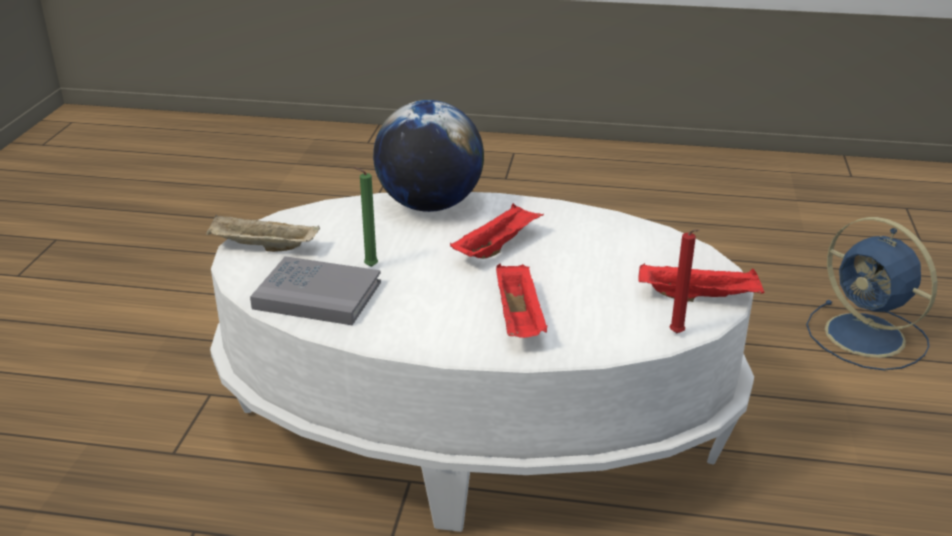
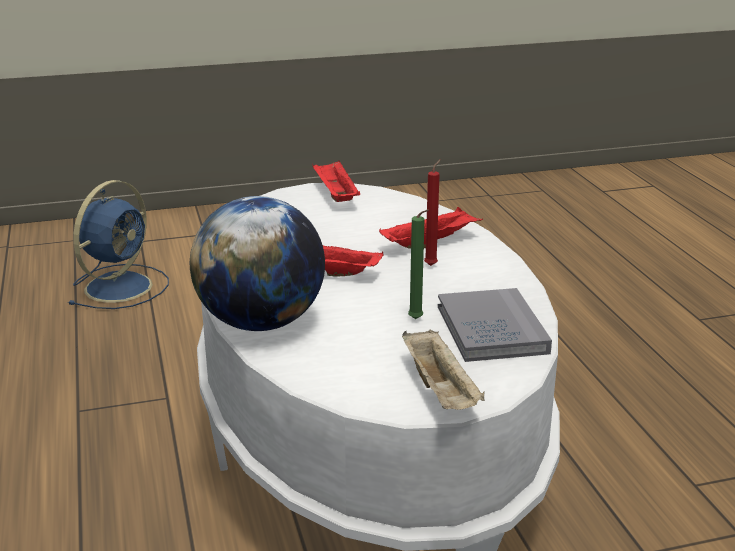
camera: 115 degrees left, 5 degrees down
red candle [670,229,700,333] -> red candle moved to [424,159,441,266]

